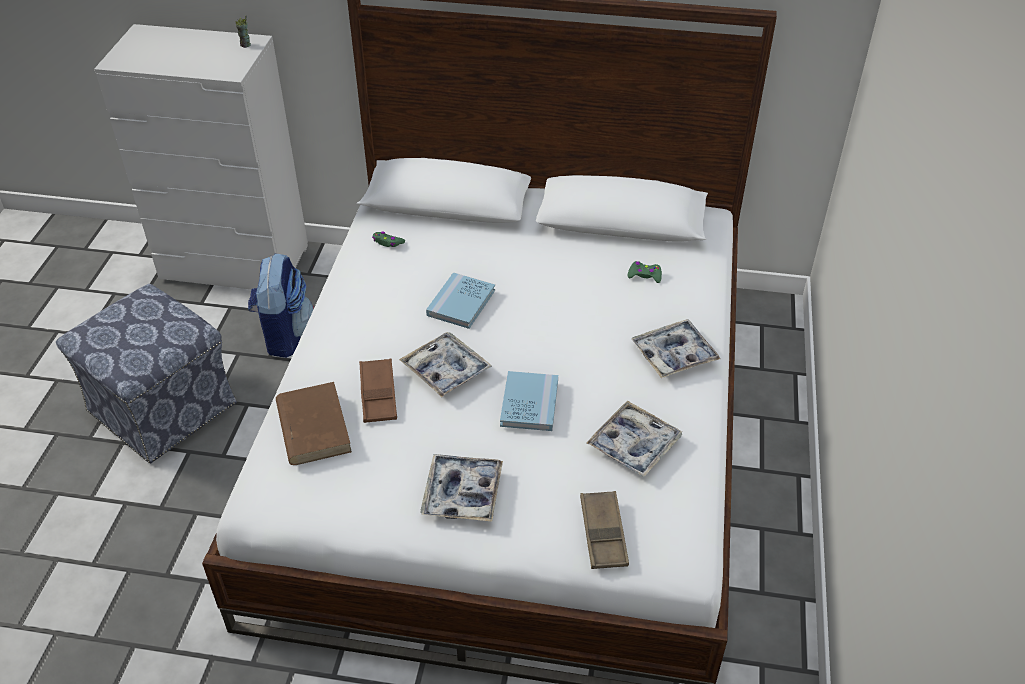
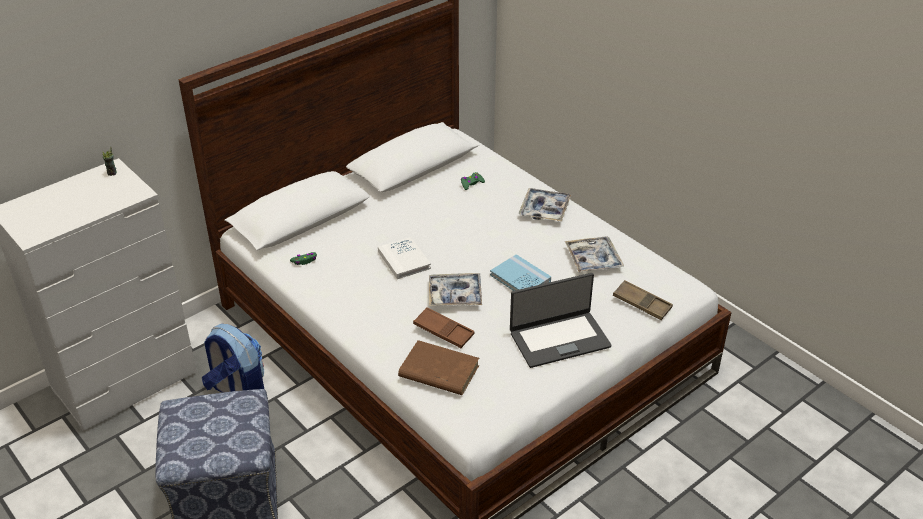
camera: 50 degrees left, 5 degrees down
tray [420,454,503,522] -> laptop [510,273,611,368]
blue book [426,272,495,329] -> white book [378,237,431,279]

